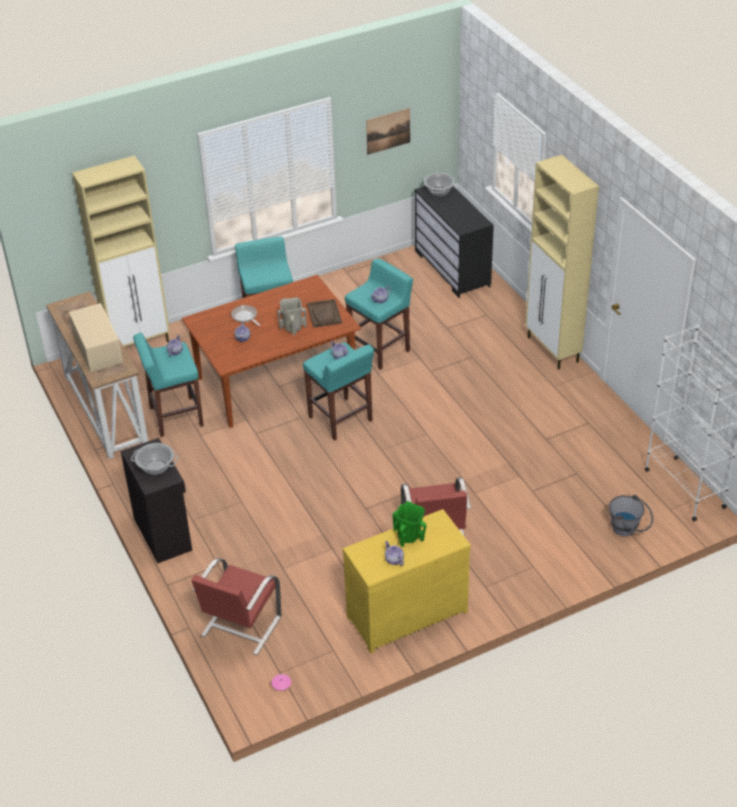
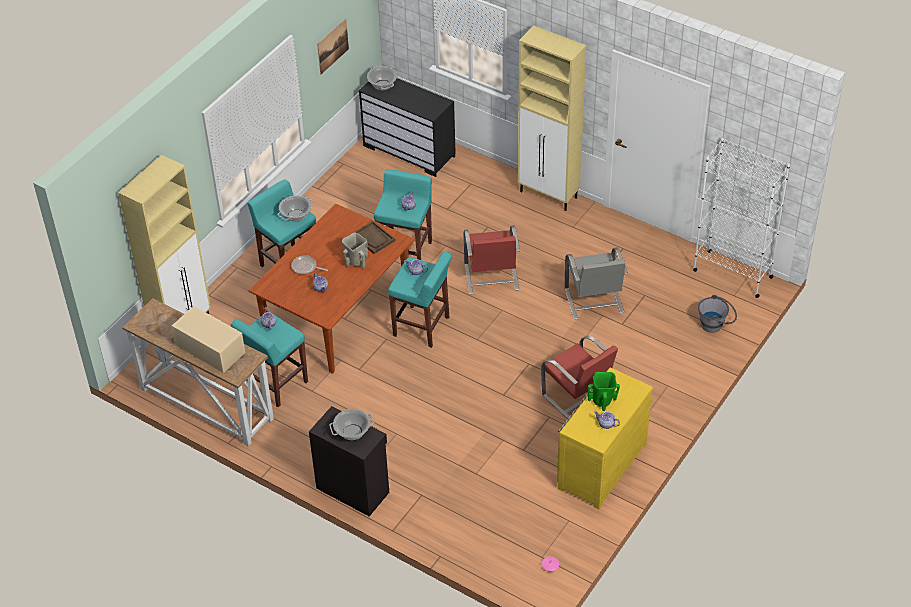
camera: 30 degrees left, 5 degrees up
red chair [191,558,281,655] -> red chair moved to [464,225,520,295]
none -> cooking pot [278,195,313,222]
none -> grey chair [565,247,628,320]

